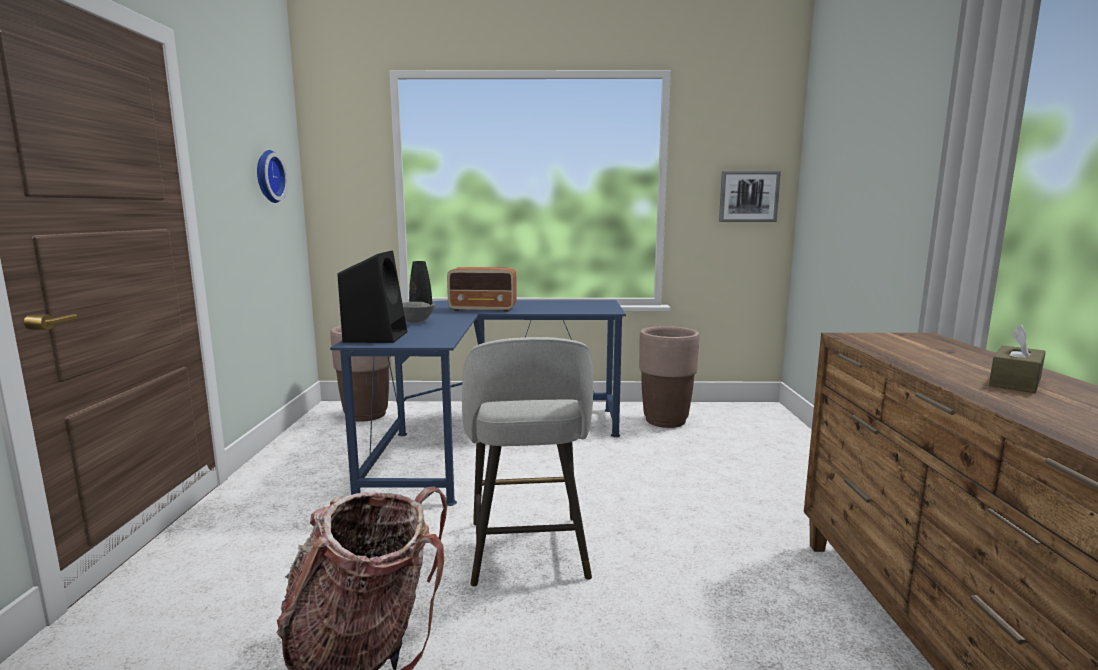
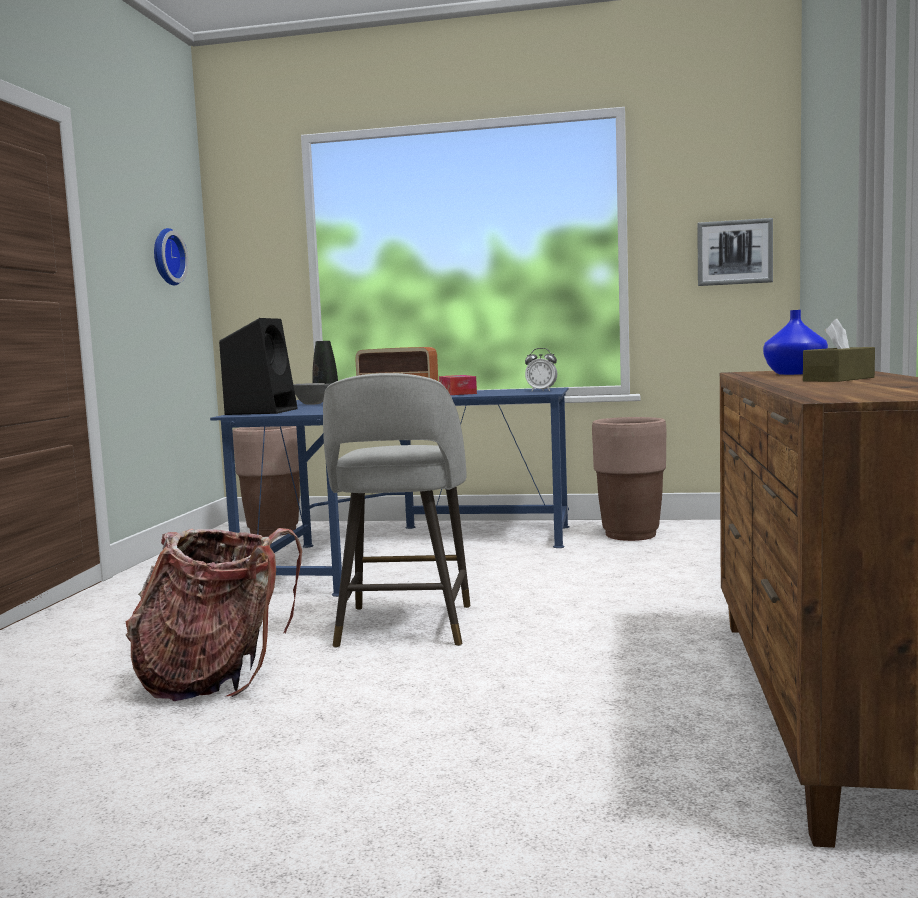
camera: 10 degrees right, 5 degrees down
none -> tissue box [439,375,477,395]
none -> alarm clock [525,348,557,391]
none -> blue vase [763,310,828,375]

